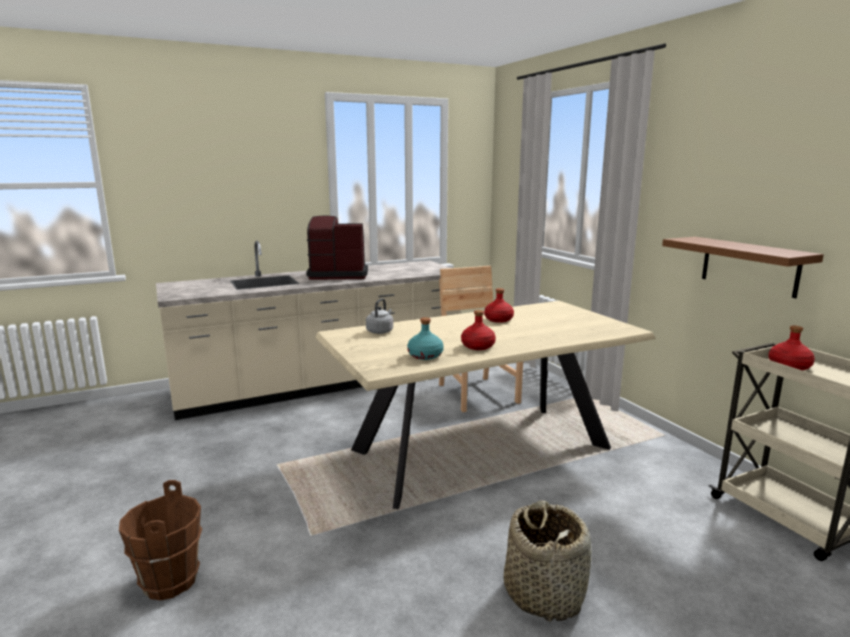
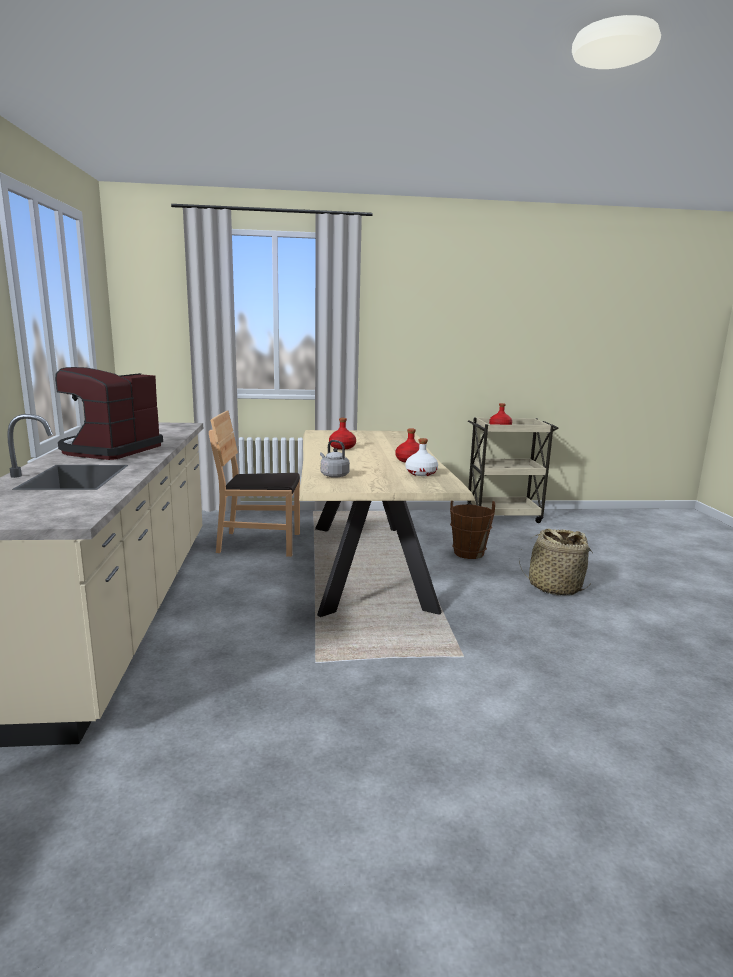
camera: 70 degrees left, 0 degrees up
brown bucket [119,480,202,600] -> brown bucket moved to [450,501,495,559]
turquoise bottle [407,317,444,360] -> white bottle [406,438,438,476]
brown shelf [662,237,824,298] -> none

